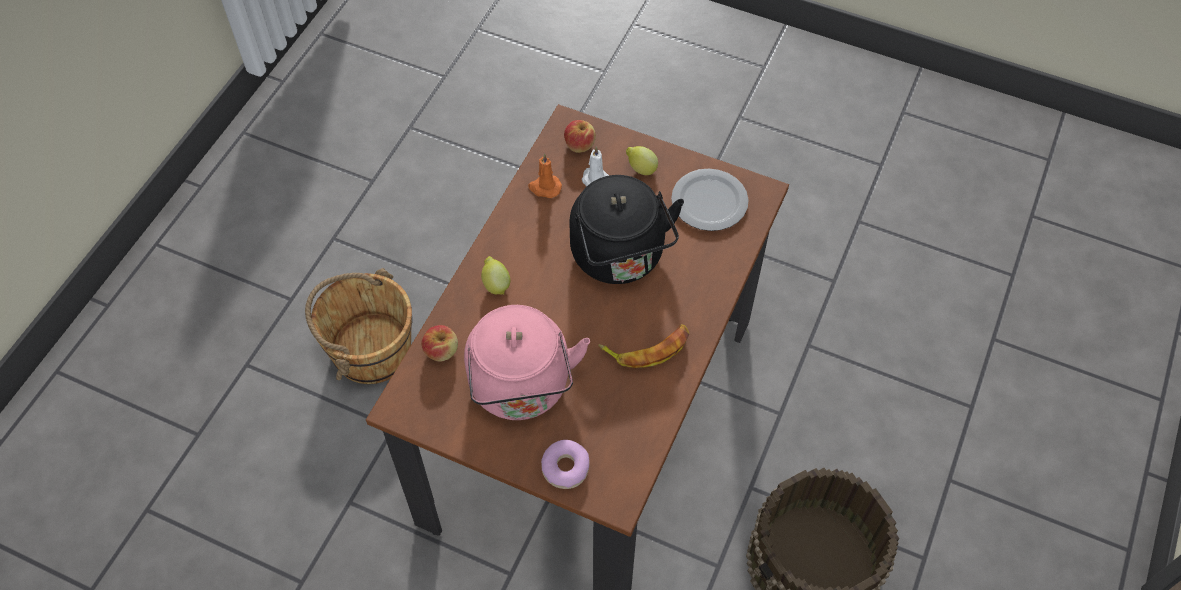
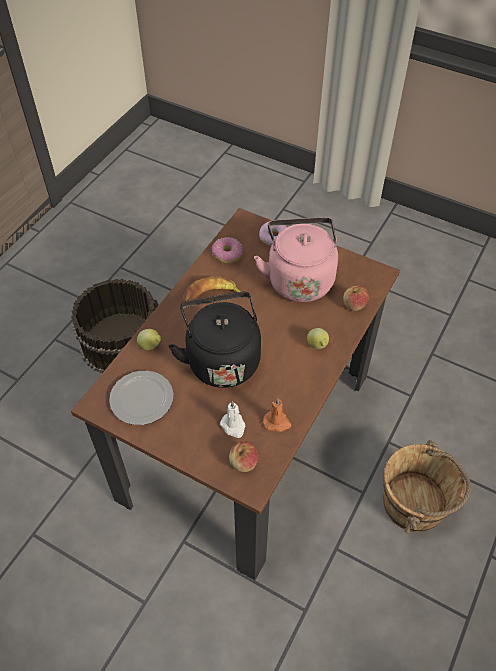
camera: 175 degrees left, 5 degrees down
lemon [626,146,658,175] -> lemon moved to [137,329,161,350]
none -> donut [212,237,243,263]

